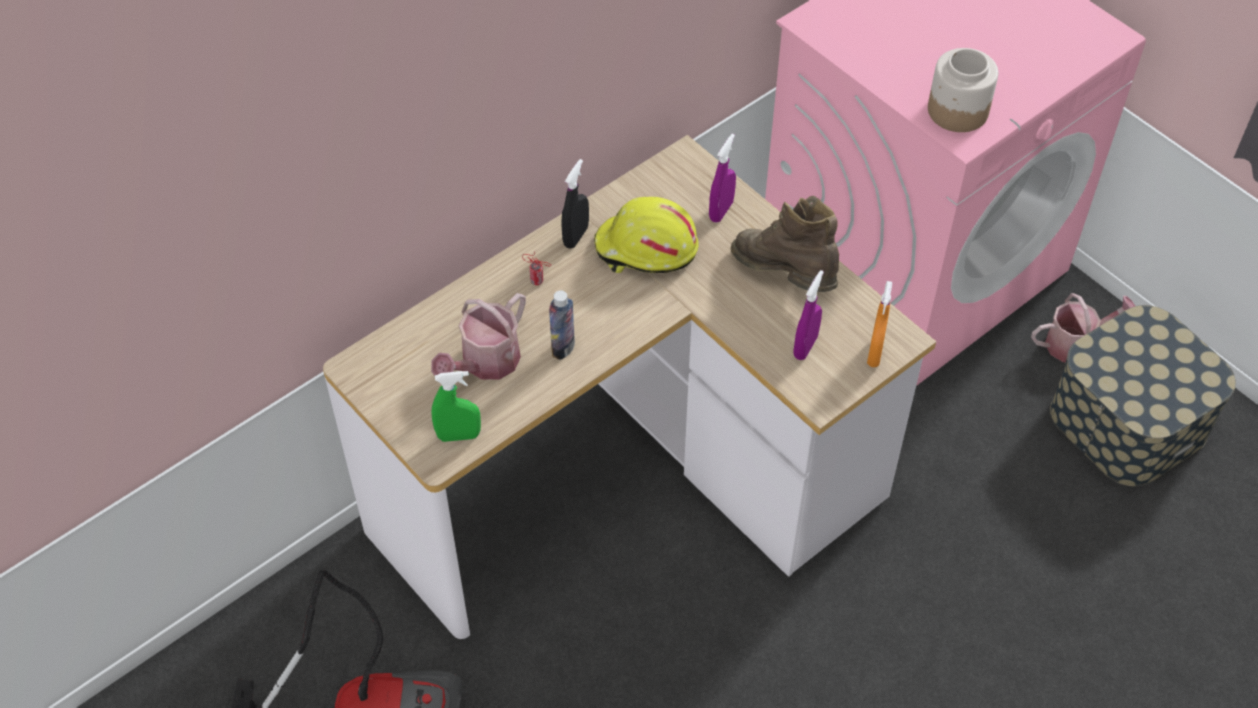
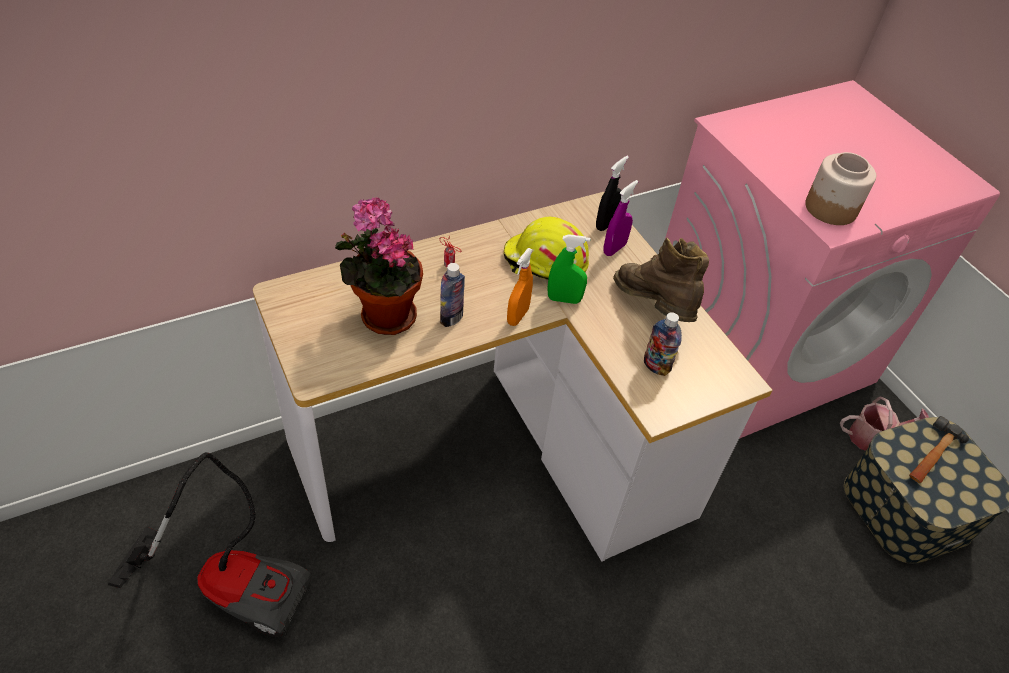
camera: 10 degrees right, 5 degrees down
watering can [431,293,526,380] -> potted plant [335,197,423,335]
green spray bottle [431,371,481,442] -> green spray bottle moved to [547,234,590,304]
black spray bottle [561,159,589,249] -> black spray bottle moved to [596,156,629,231]
purple spray bottle [793,270,824,360] -> bottle [644,312,682,376]
orange spray bottle [867,281,892,367] -> orange spray bottle moved to [507,248,533,326]
none -> hammer [909,416,969,483]

